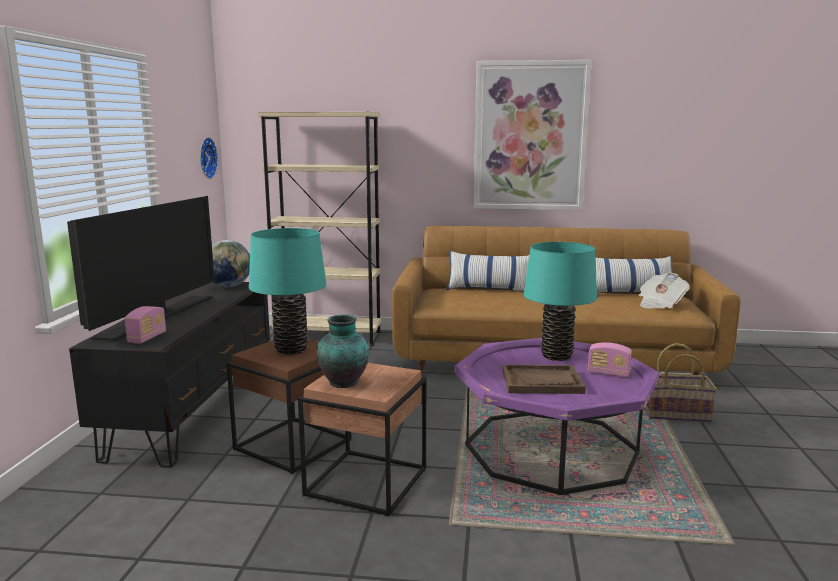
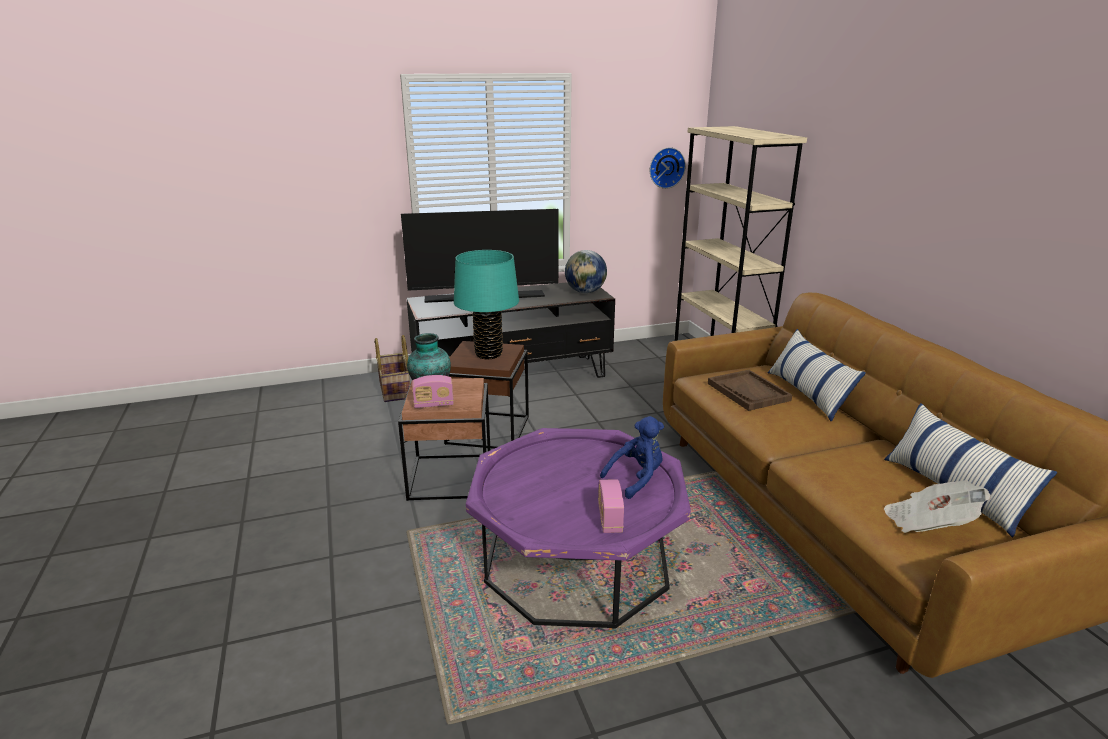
camera: 65 degrees right, 10 degrees up
radio [125,306,166,344] -> radio moved to [412,375,454,408]
picture [474,60,592,210] -> none
brown tray [502,365,586,394] -> brown tray moved to [708,370,792,411]
turquoise table lamp [524,242,597,361] -> blue plush toy [600,416,664,499]
basket [645,343,717,422] -> basket moved to [375,335,410,402]

